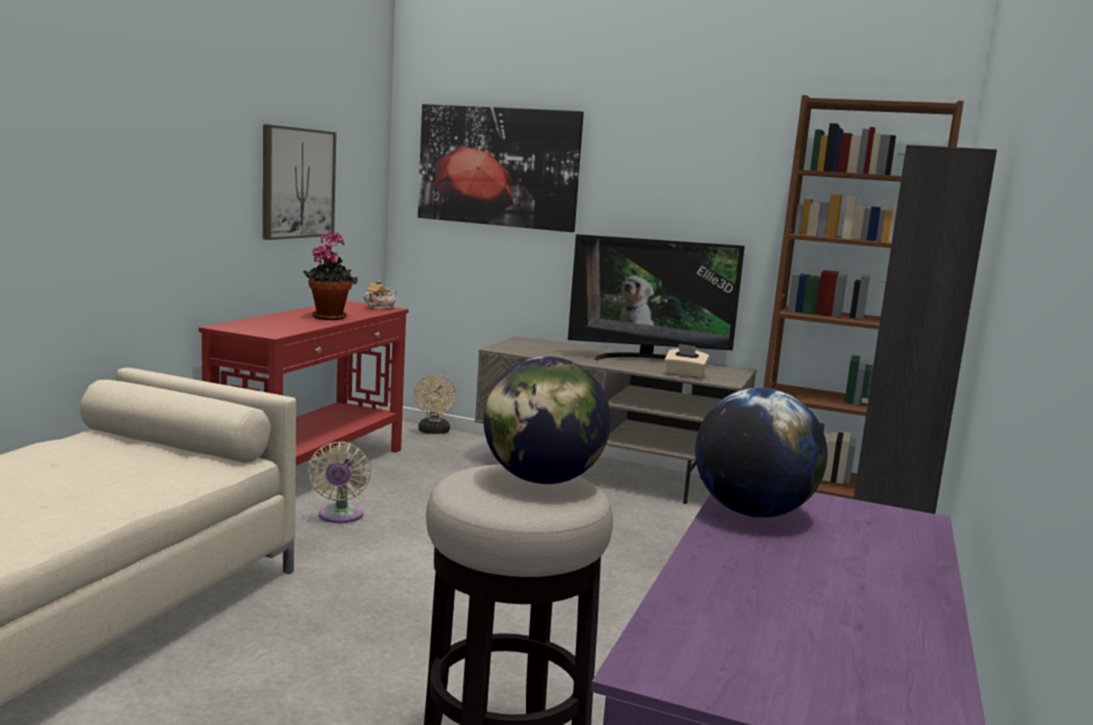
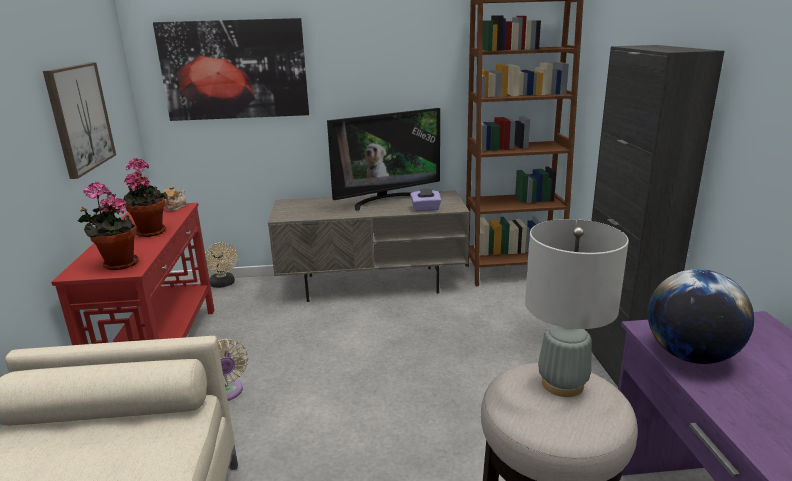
camera: 25 degrees left, 10 degrees up
globe [483,357,611,484] -> grey table lamp [525,219,629,397]
beige tissue box [664,344,709,379] -> purple tissue box [410,188,442,212]
none -> potted plant [77,182,139,270]

